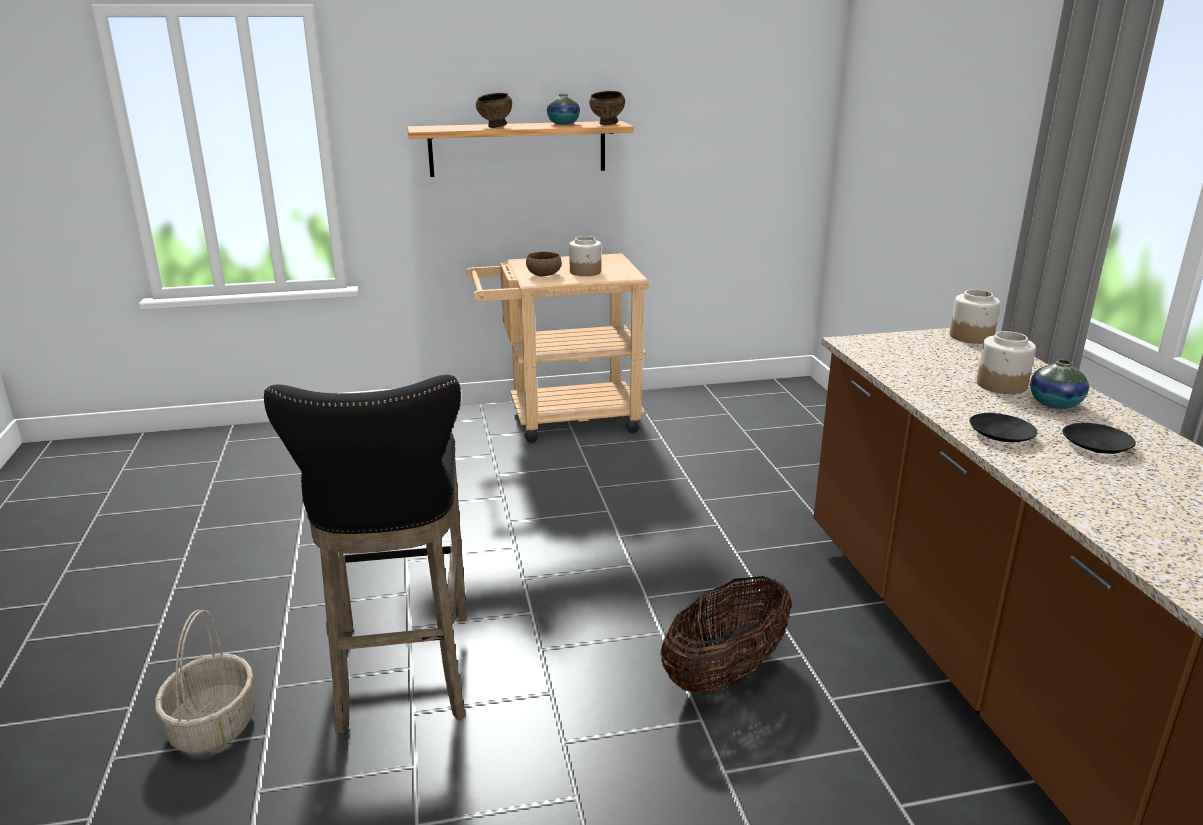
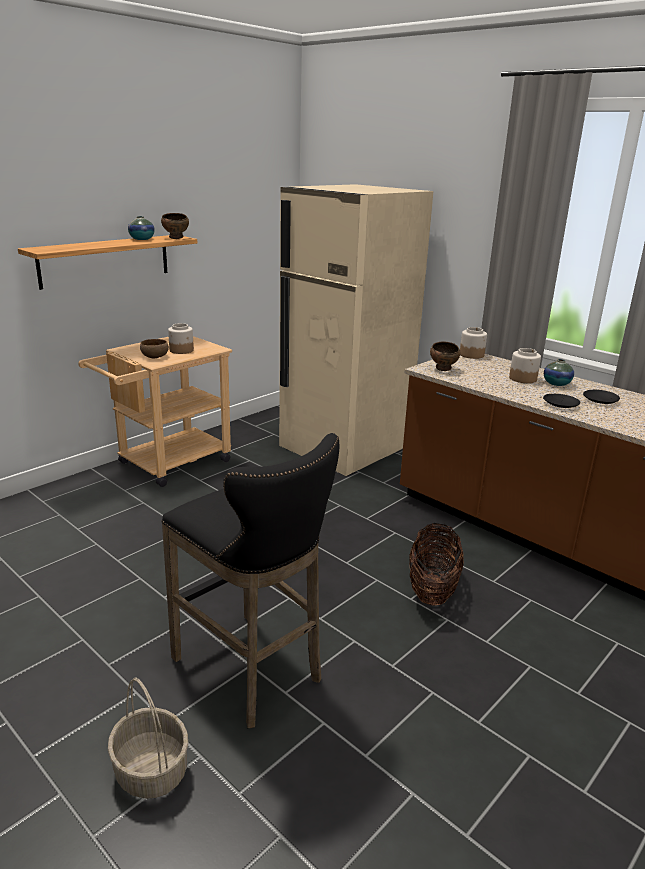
camera: 35 degrees left, 0 degrees up
brown bowl [476,93,512,128] -> brown bowl moved to [430,342,461,371]
none -> beige fridge [279,184,434,476]

